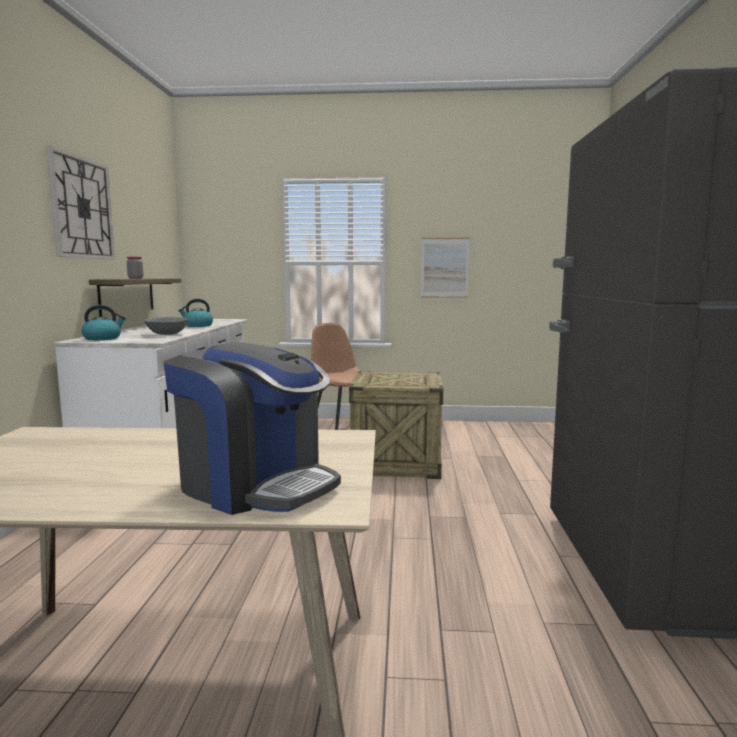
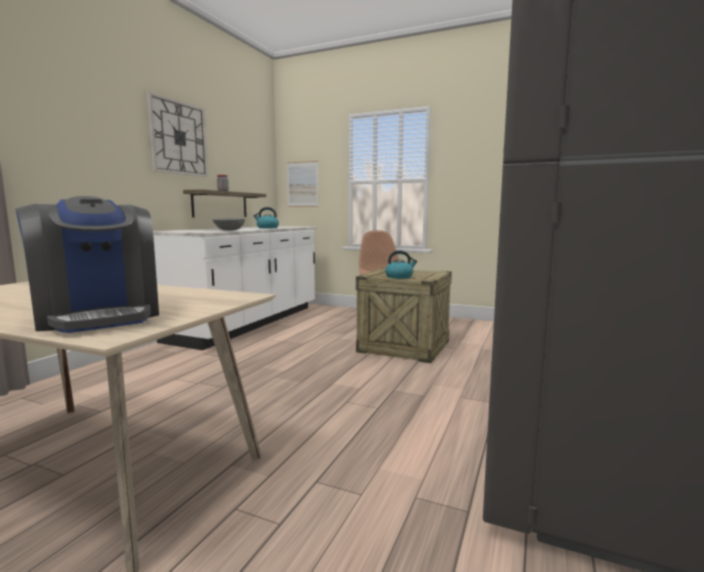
camera: 20 degrees right, 0 degrees up
kettle [81,305,126,340] -> kettle moved to [385,250,417,279]
picture [421,238,470,298] -> picture moved to [287,161,319,207]

